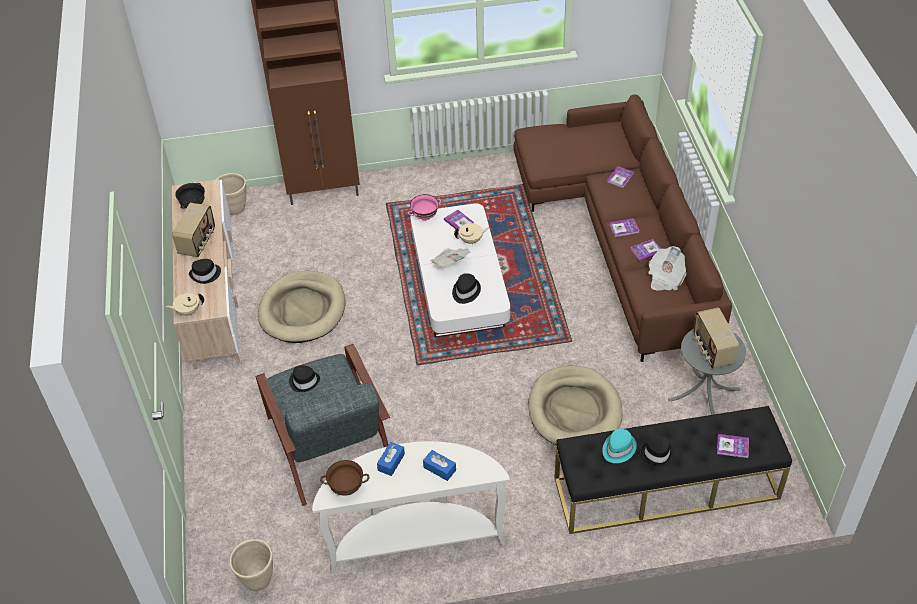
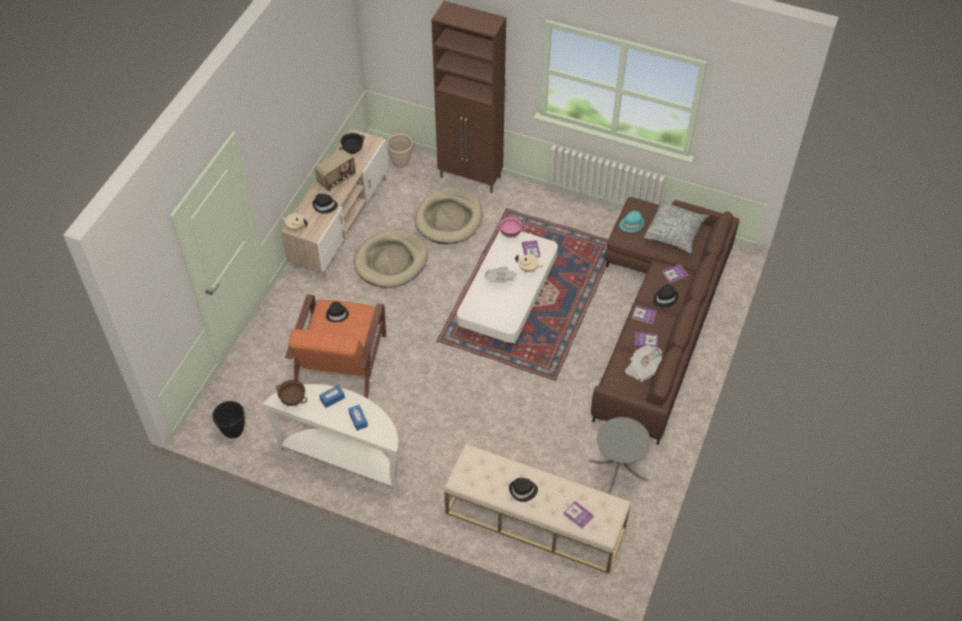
camera: 30 degrees right, 5 degrees up
beige planter [229,539,273,591] -> black planter [212,401,245,438]
grey armchair [256,344,390,506] -> orange armchair [285,295,386,399]
black hat [452,273,481,304] -> black hat moved to [653,284,678,308]
beige dog bed [528,366,623,445] -> beige dog bed moved to [415,188,483,244]
black bench [554,406,792,534] -> beige bench [444,443,631,573]
turquoise hat [602,429,637,463] -> turquoise hat moved to [619,211,644,232]
radio [693,307,739,369] -> none
none -> pillow [643,200,709,254]

